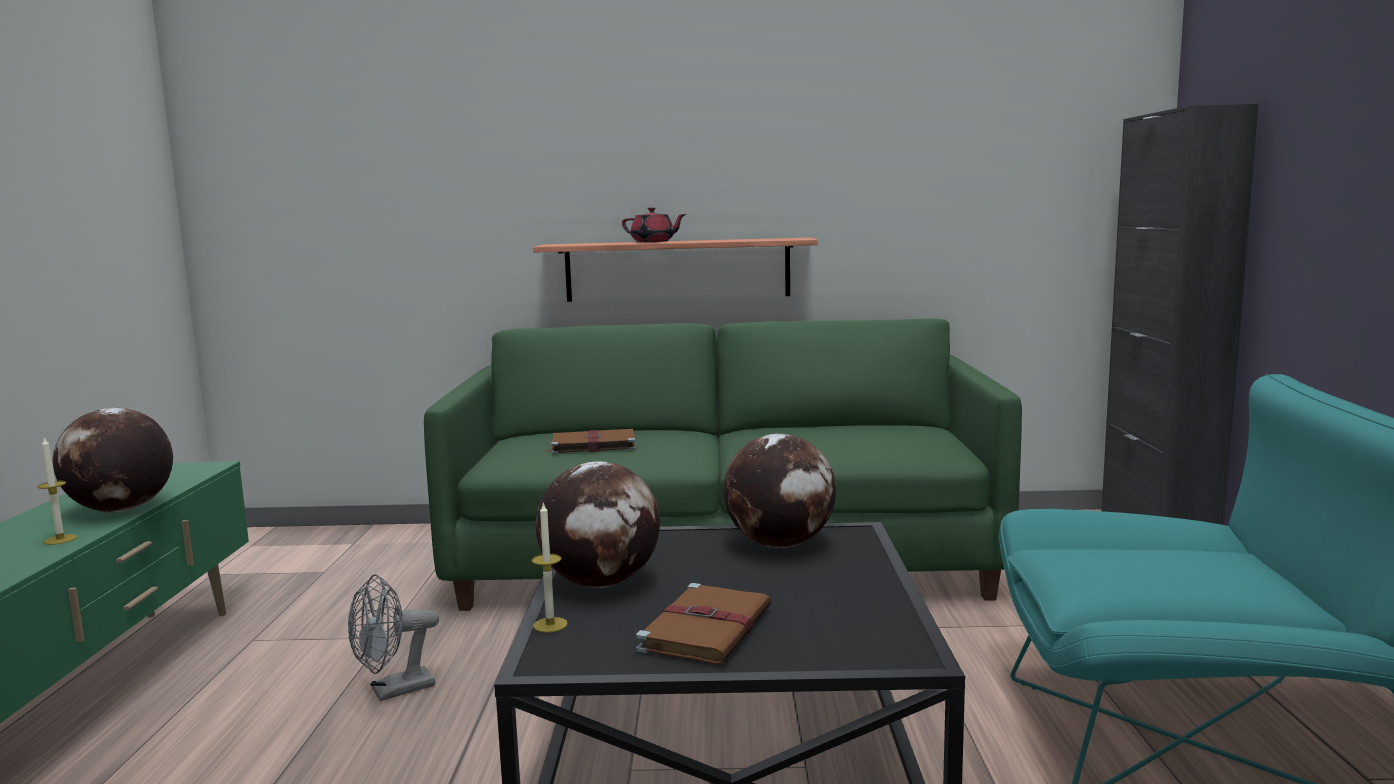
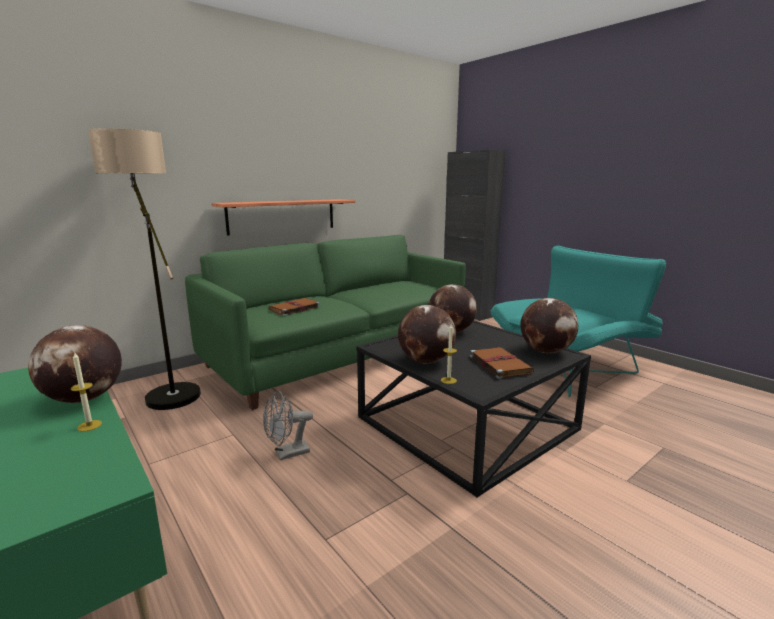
camera: 40 degrees left, 5 degrees up
grey fan [348,574,439,701] -> grey fan turned 45 degrees clockwise [263,390,313,460]
red teapot [622,207,686,242] -> none
none -> floor lamp [88,128,201,410]
none -> globe [520,298,578,353]

